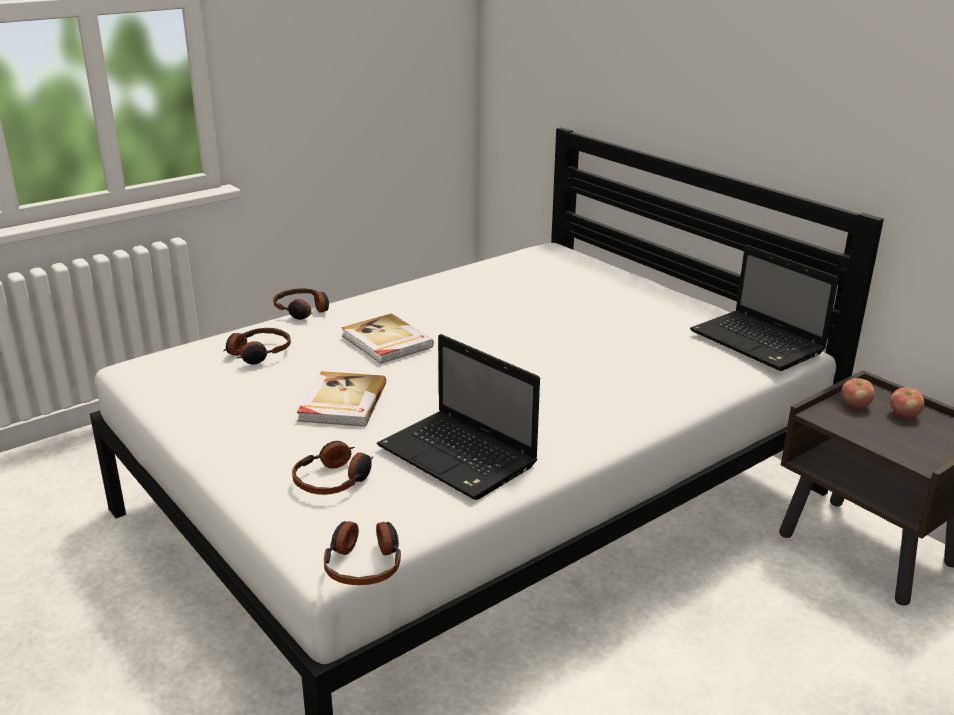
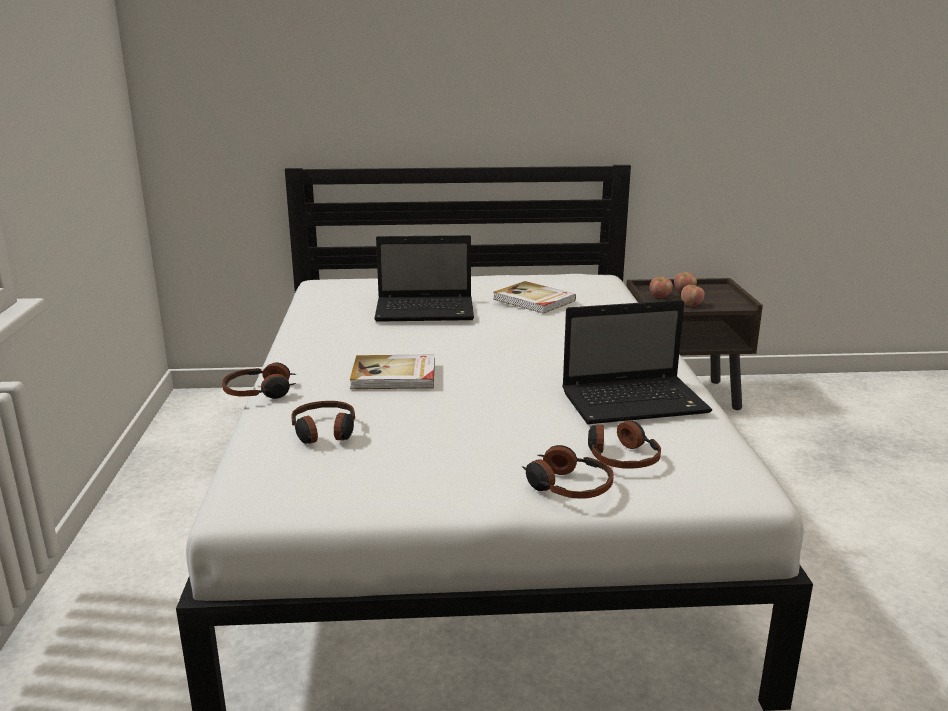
camera: 55 degrees left, 5 degrees down
book [297,371,386,427] -> book moved to [493,281,576,314]
headphones [324,521,401,585] -> headphones moved to [522,445,614,499]
laptop [690,245,839,371] -> laptop moved to [374,235,474,322]
none -> apple [681,285,705,306]

